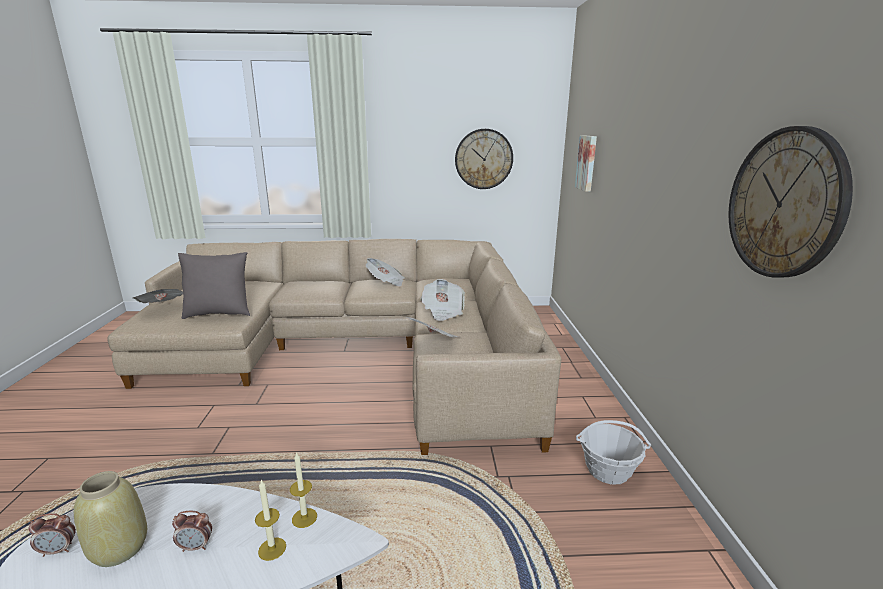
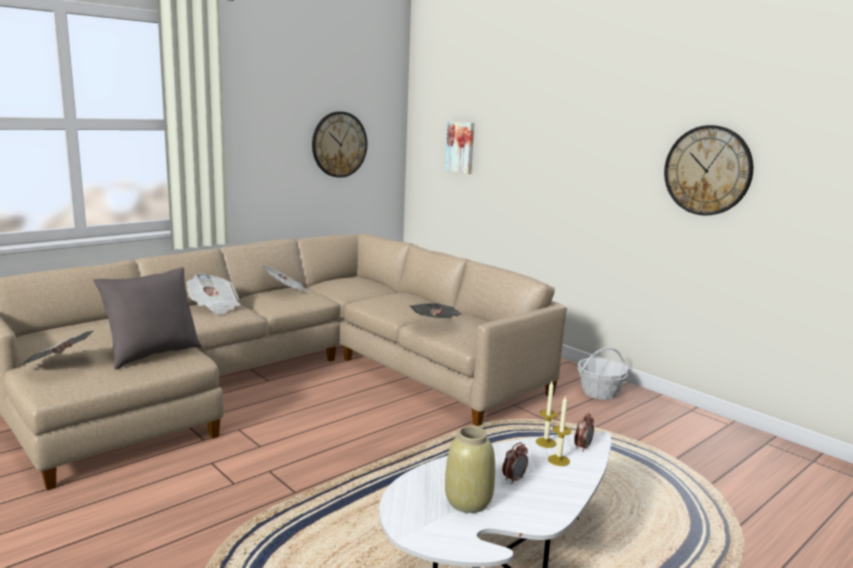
camera: 40 degrees left, 5 degrees down
alarm clock [28,513,76,557] -> alarm clock moved to [574,413,594,452]
newspaper [421,279,465,321] -> newspaper moved to [186,273,241,315]

